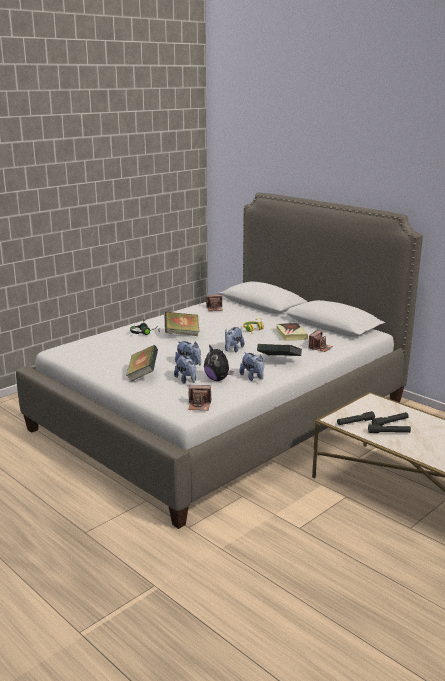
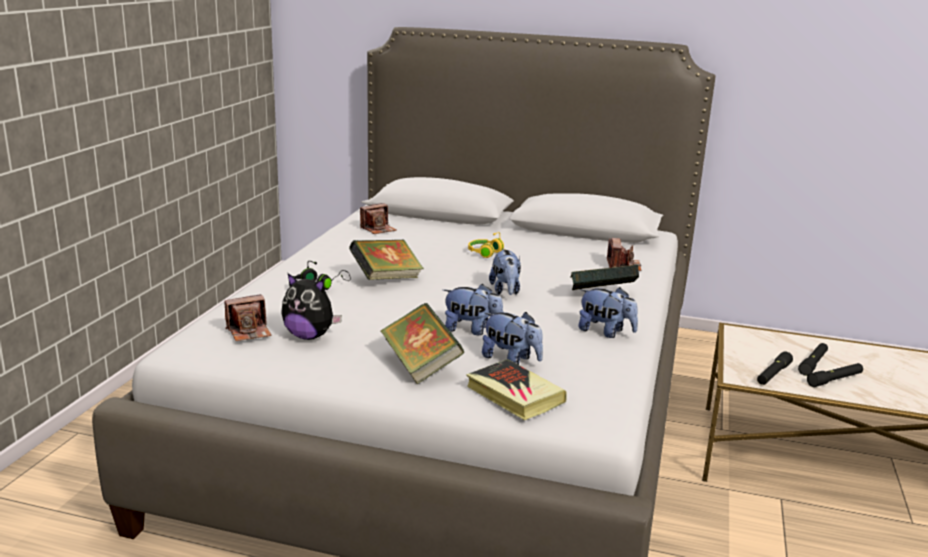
camera: 30 degrees left, 0 degrees up
camera [188,385,211,411] -> camera moved to [224,294,271,341]
plush toy [204,345,233,381] -> plush toy moved to [281,273,342,340]
book [276,323,308,341] -> book moved to [466,359,567,420]

